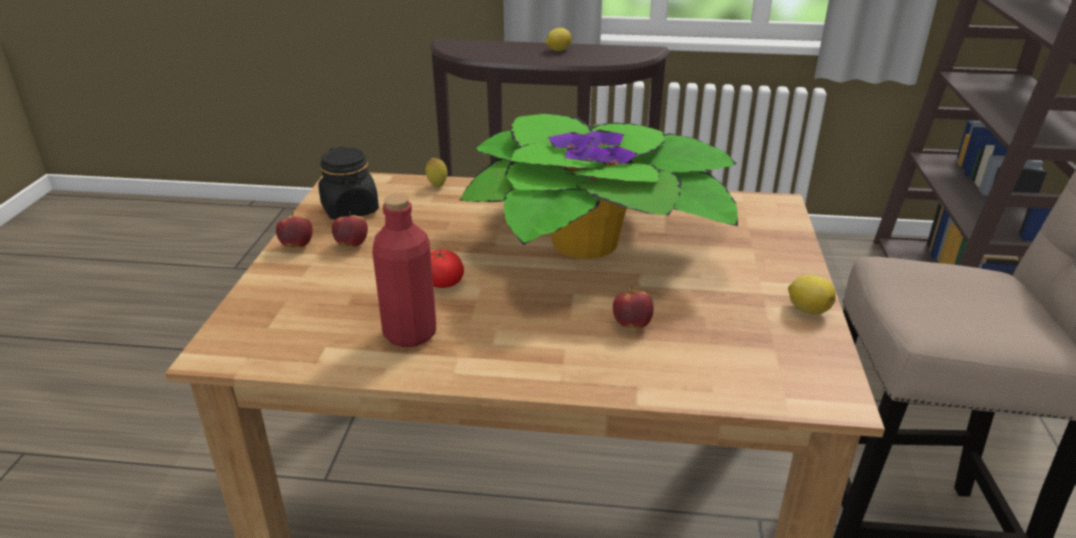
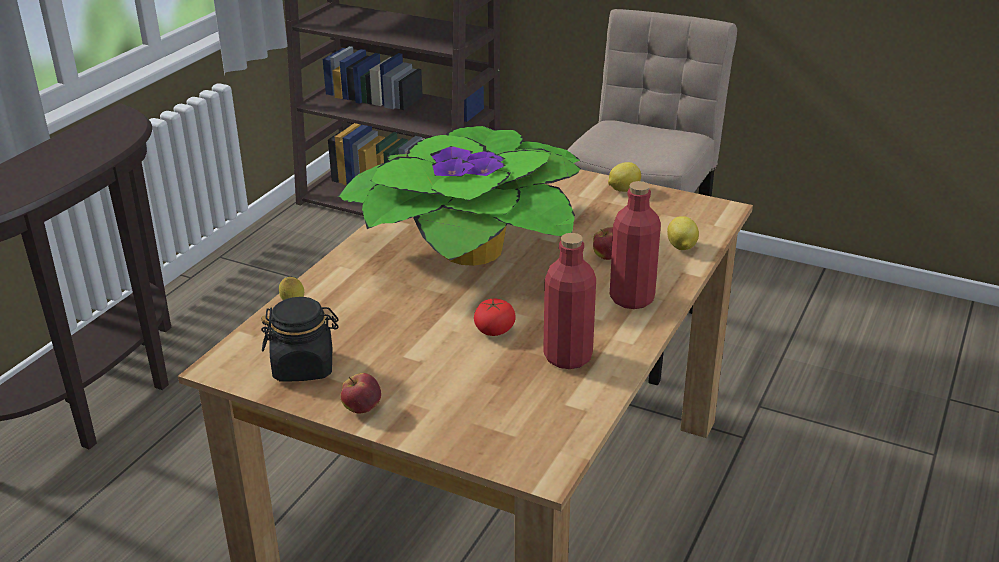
camera: 70 degrees left, 0 degrees up
apple [332,211,368,246] -> none
lemon [546,28,572,51] -> lemon moved to [667,216,699,250]
none -> red bottle [610,181,661,309]

